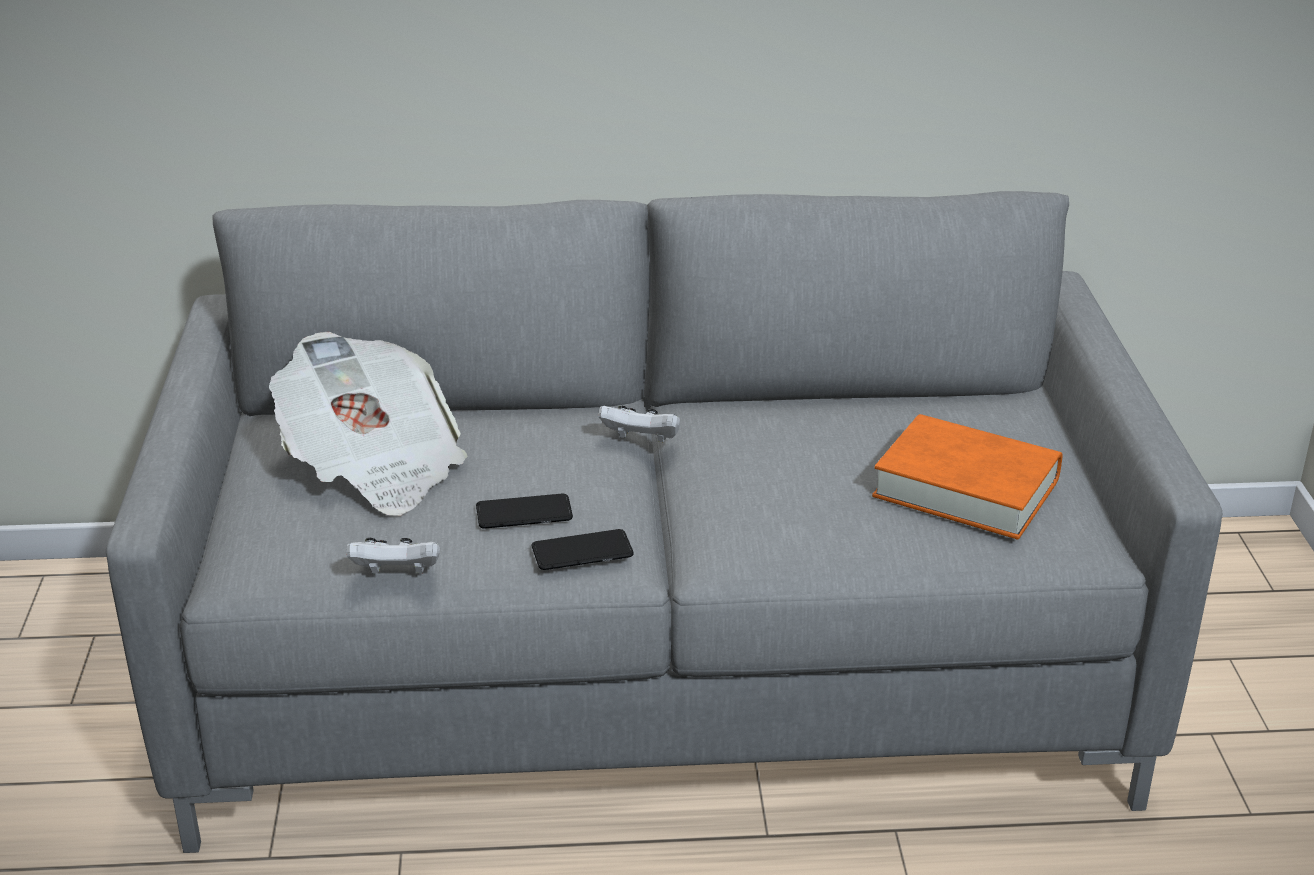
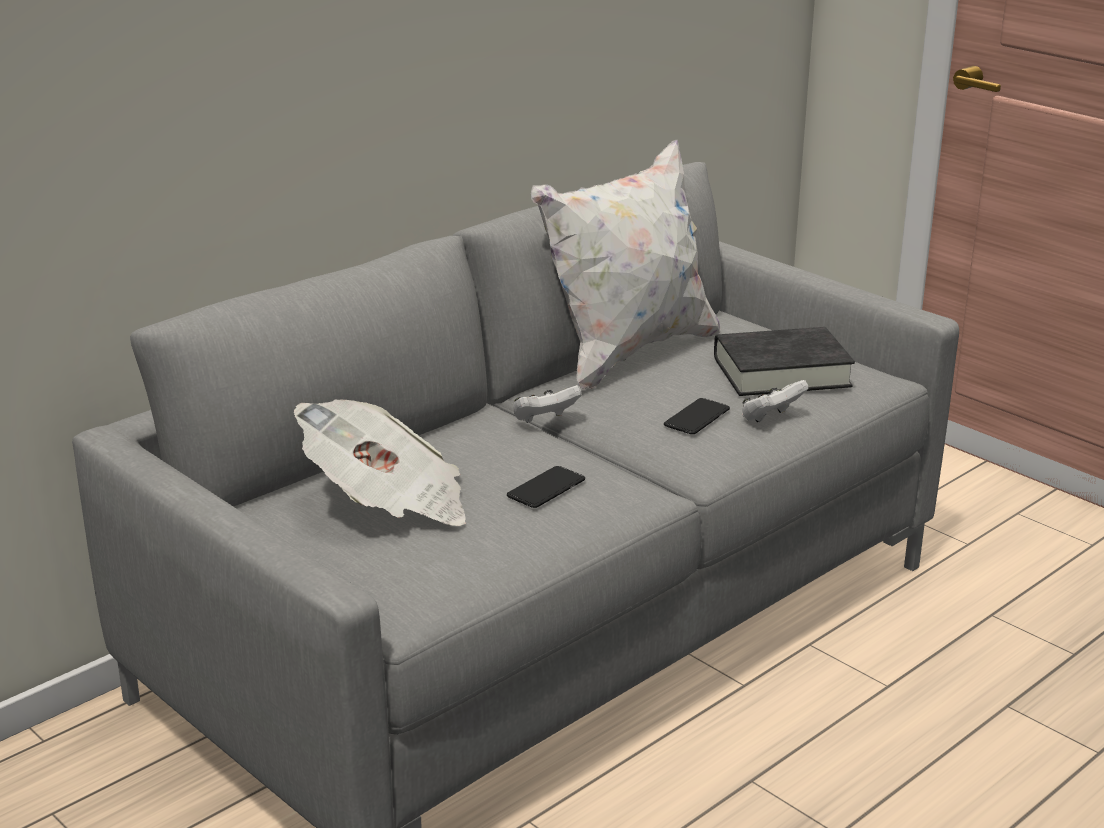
camera: 40 degrees left, 5 degrees down
white game controller [347,538,440,573] -> white game controller moved to [742,380,808,423]
phone [531,529,634,570] -> phone moved to [664,398,730,434]
orange book [872,414,1062,540] -> black book [714,327,855,396]
none -> white pillow [531,140,721,390]

